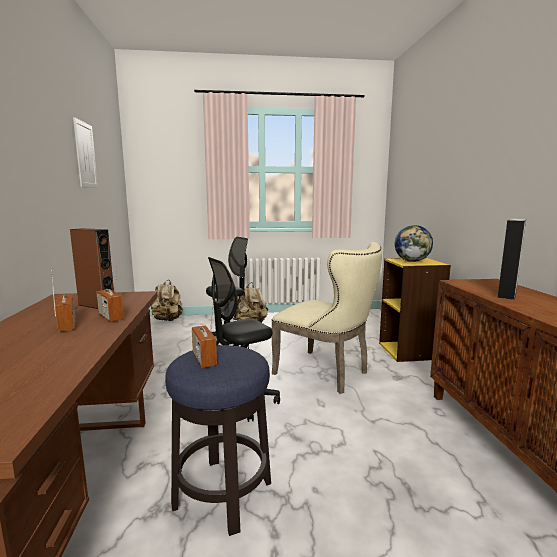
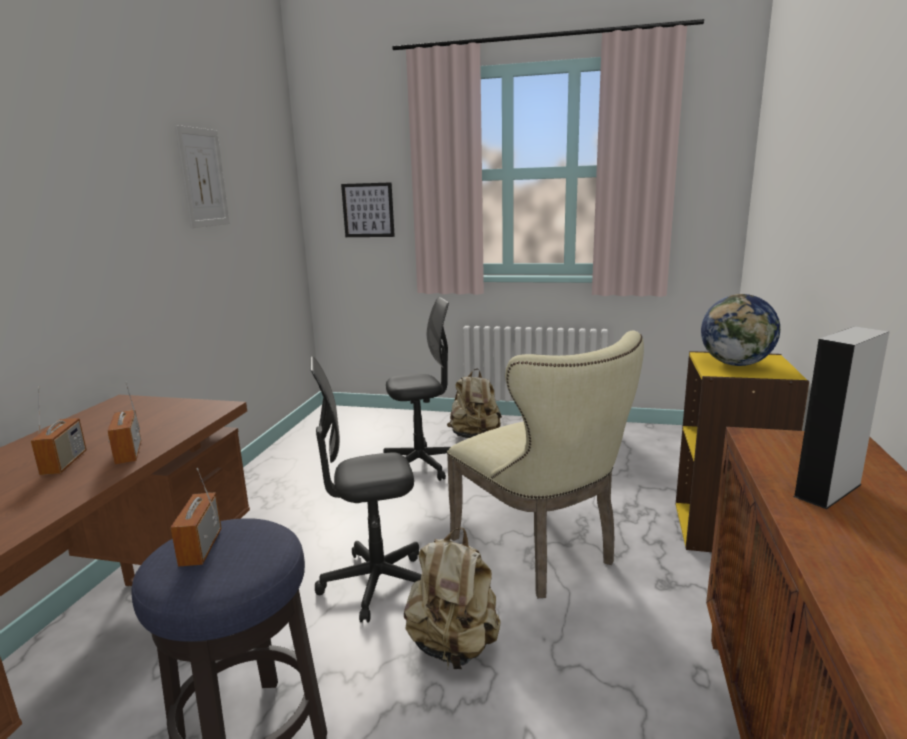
camera: 20 degrees right, 5 degrees up
brown speaker [70,228,114,309] -> none
beige backpack [151,280,183,321] -> beige backpack moved to [404,528,501,670]
none -> picture [341,182,395,237]

